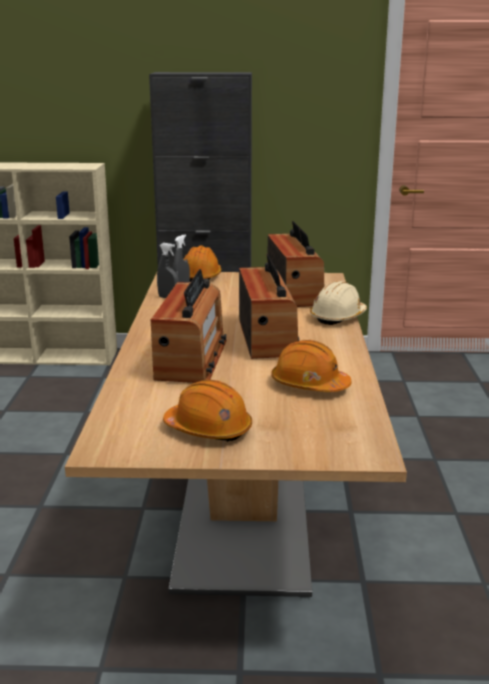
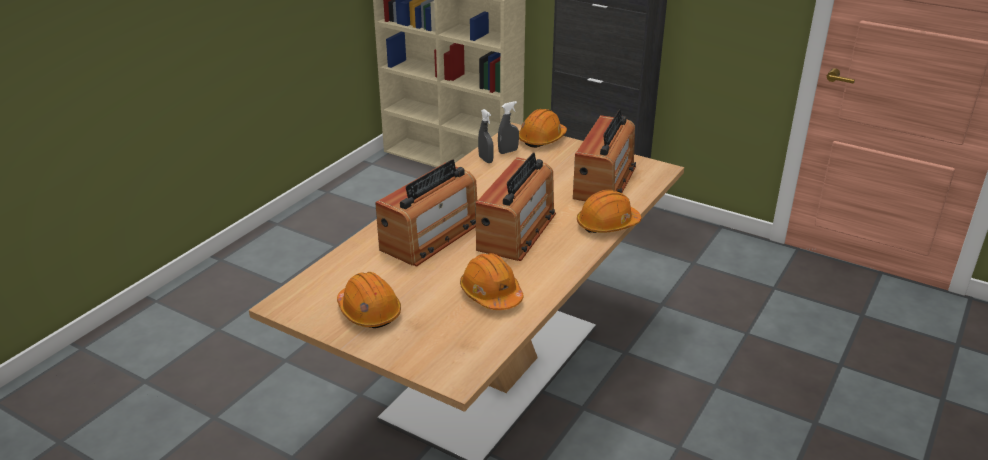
camera: 30 degrees right, 10 degrees up
beige hard hat [310,281,367,325] -> orange hard hat [577,190,641,233]

